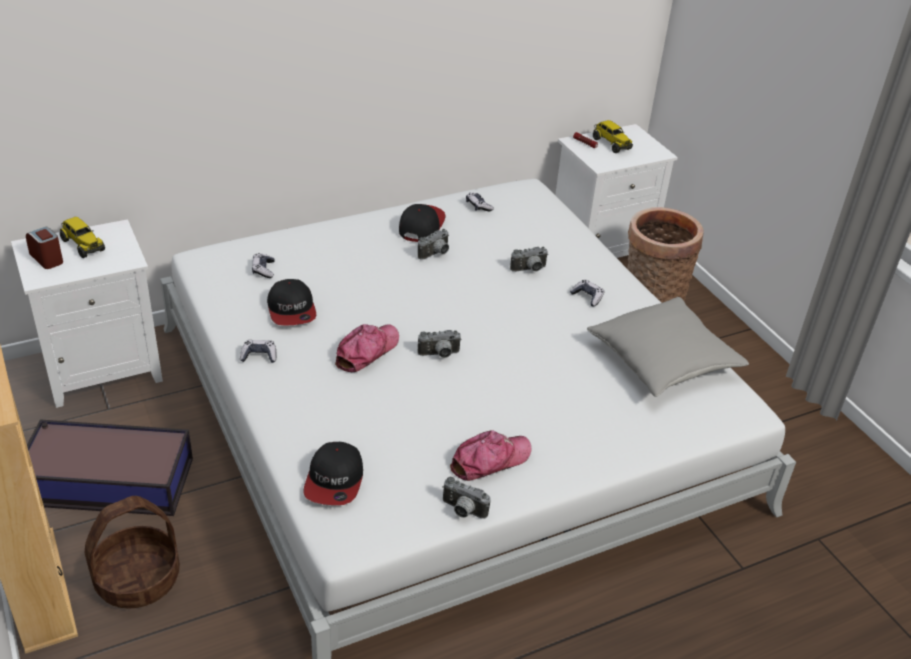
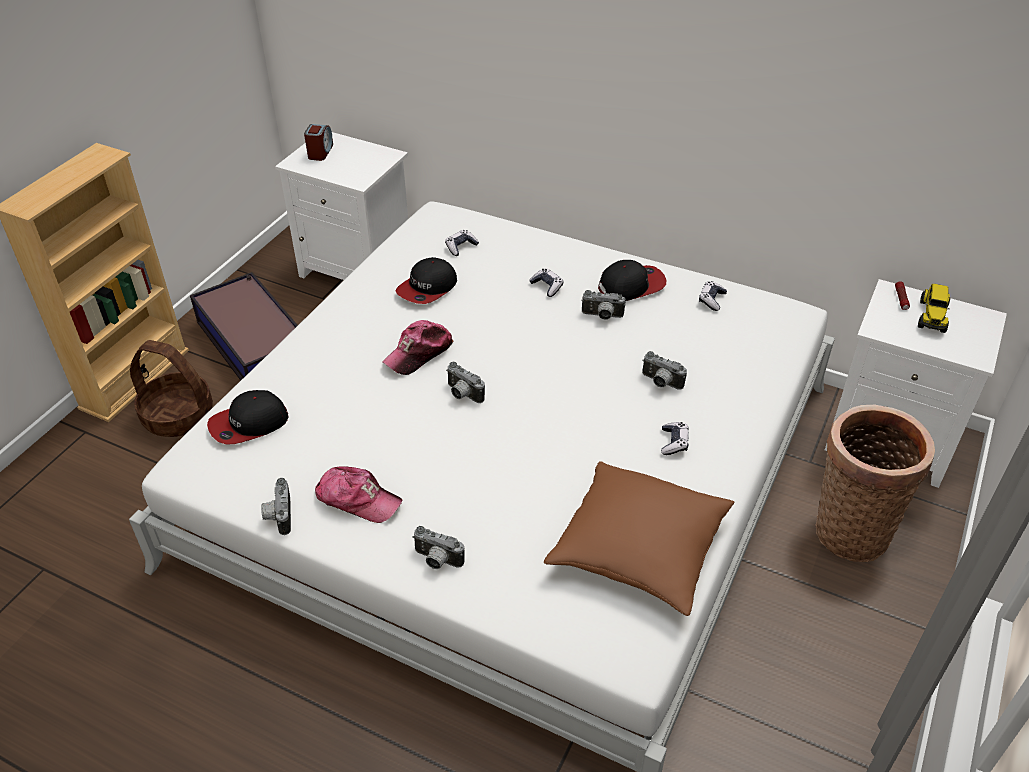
camera: 55 degrees right, 5 degrees up
toy truck [60,217,105,258] -> none
game controller [240,340,277,363] -> game controller moved to [529,268,564,297]
cap [335,324,399,372] -> cap turned 135 degrees clockwise [382,320,454,375]
grey pillow [587,297,749,397] -> brown pillow [544,461,734,616]
none -> camera [412,526,464,569]

